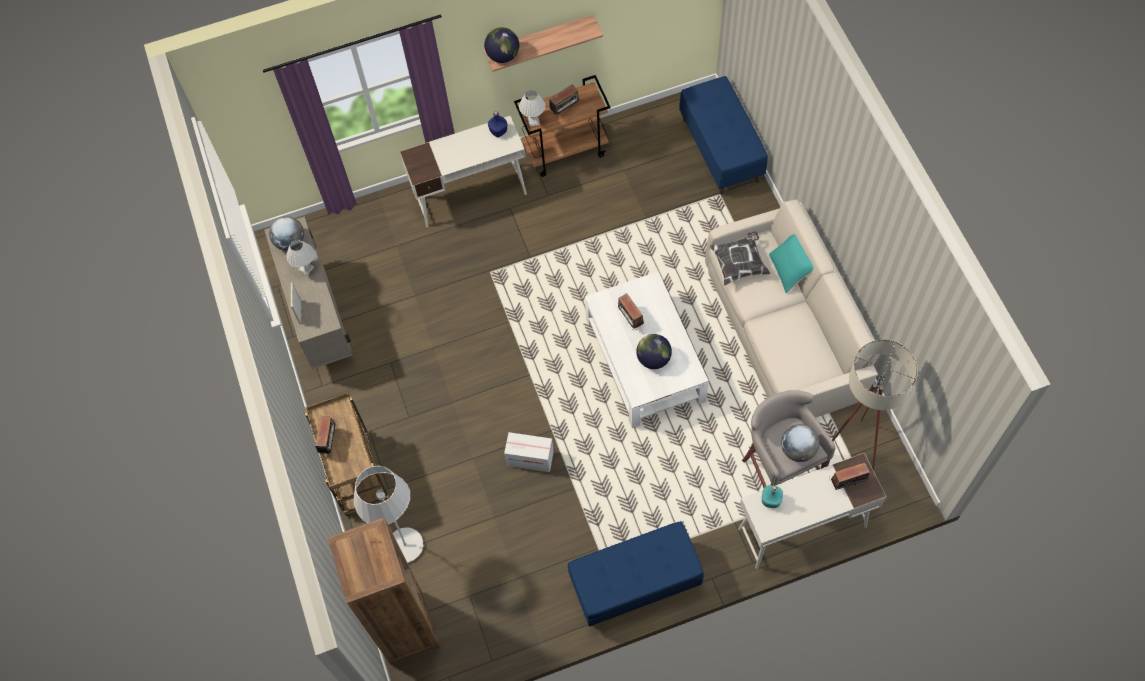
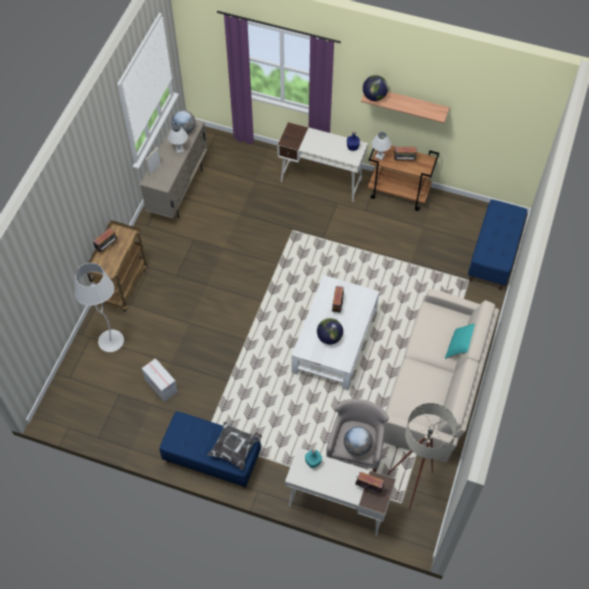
camera: 35 degrees right, 5 degrees down
brown bookcase [328,518,440,665] -> none
cardboard box [504,432,554,472] -> cardboard box moved to [142,358,178,402]
pillow [710,231,770,286] -> pillow moved to [207,422,262,470]

